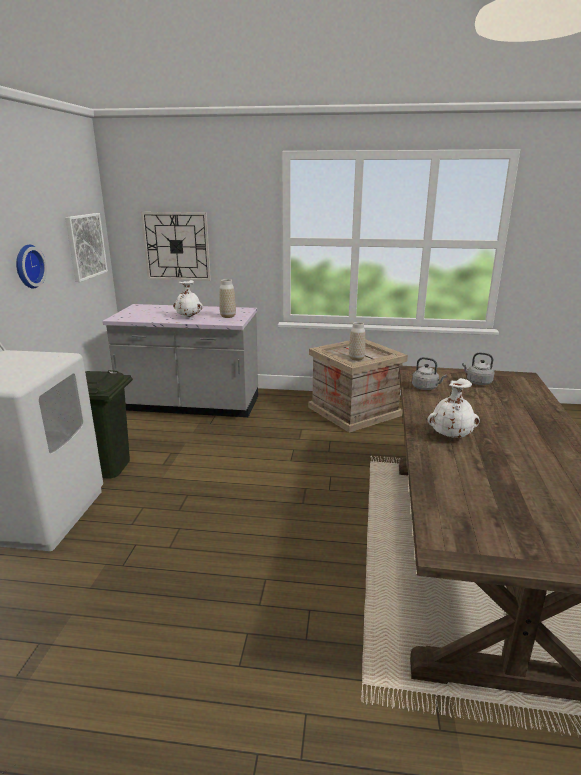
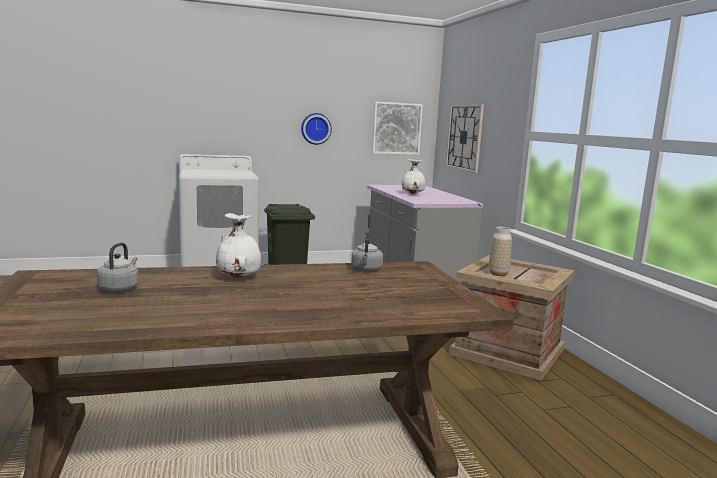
camera: 65 degrees right, 10 degrees down
vase [219,279,236,318] -> none
grey kettle [462,352,494,385] -> grey kettle moved to [97,242,138,292]

